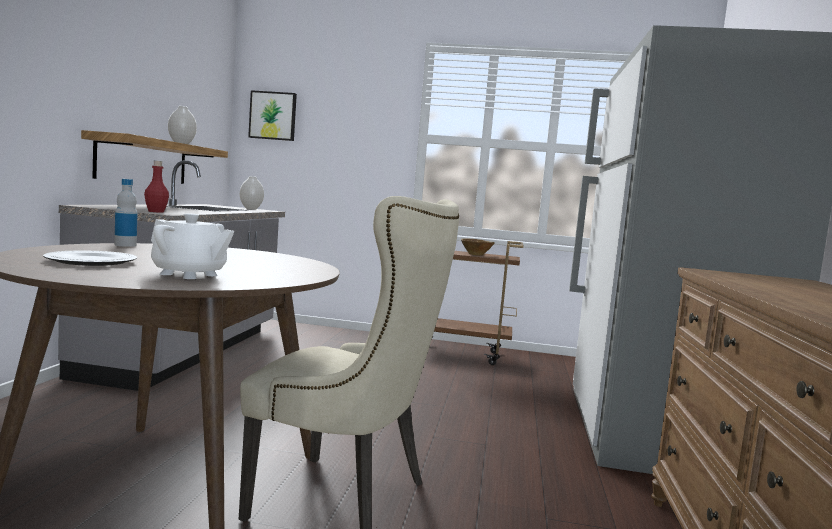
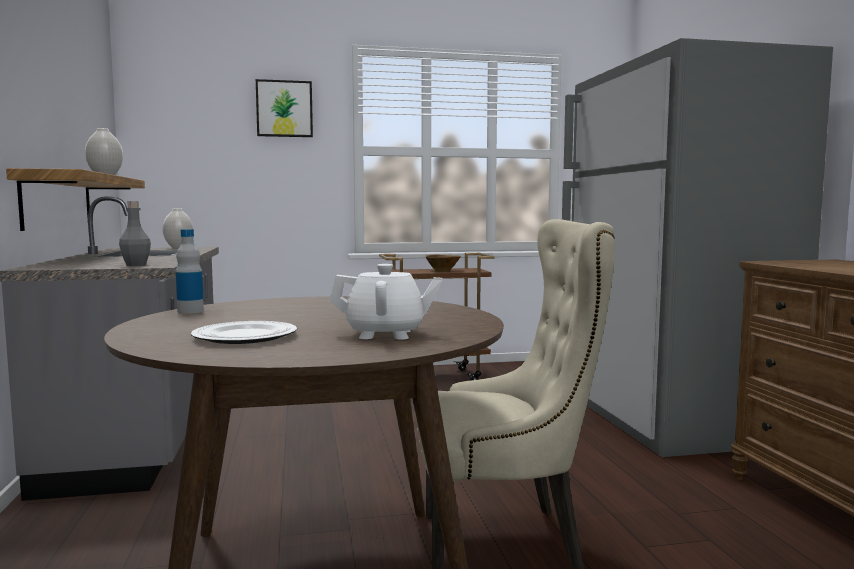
camera: 20 degrees left, 0 degrees up
red bottle [144,161,169,213] -> grey bottle [119,201,151,266]
picture [248,90,297,141] -> picture moved to [256,79,313,137]

